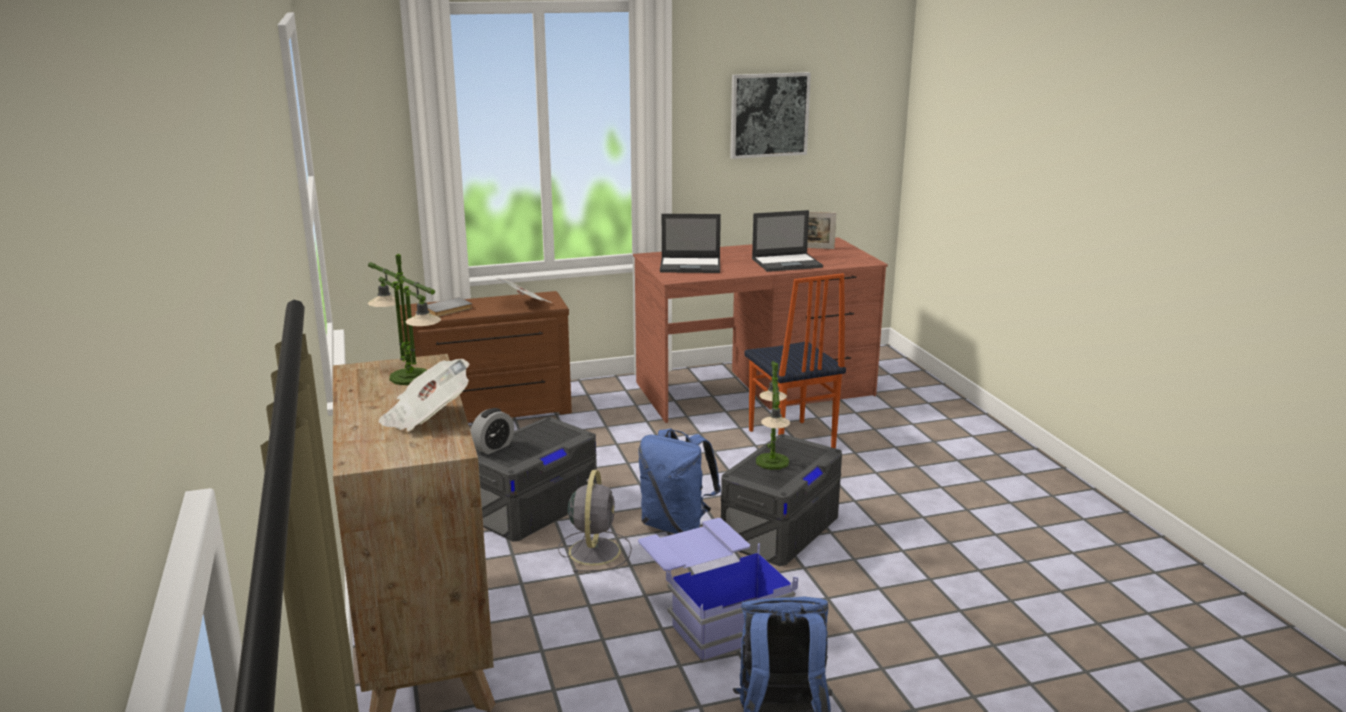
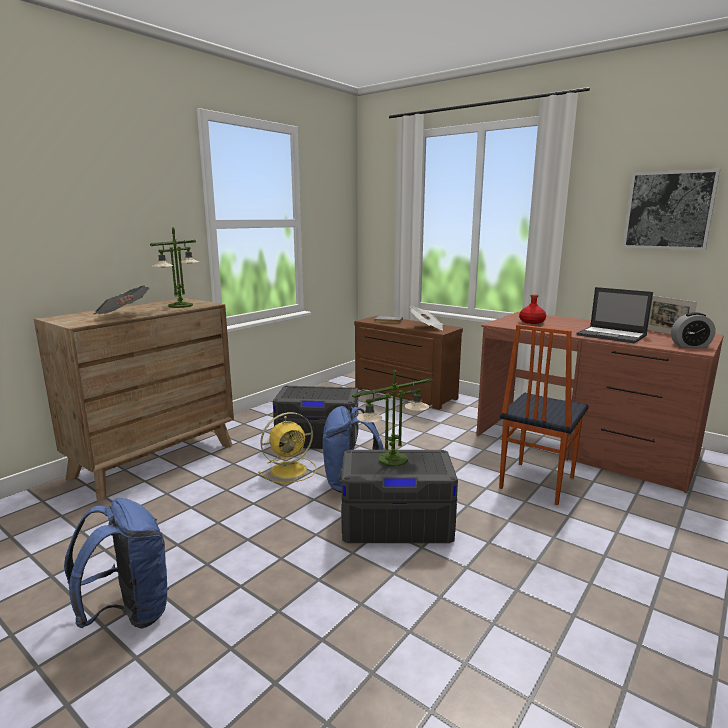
camera: 55 degrees right, 5 degrees down
alarm clock [470,408,514,454] -> alarm clock moved to [671,312,716,347]
grey fan [558,470,632,573] -> yellow fan [258,412,316,483]
blue storage box [638,518,798,663] -> none
laptop [660,214,721,273] -> red bottle [519,294,546,324]

